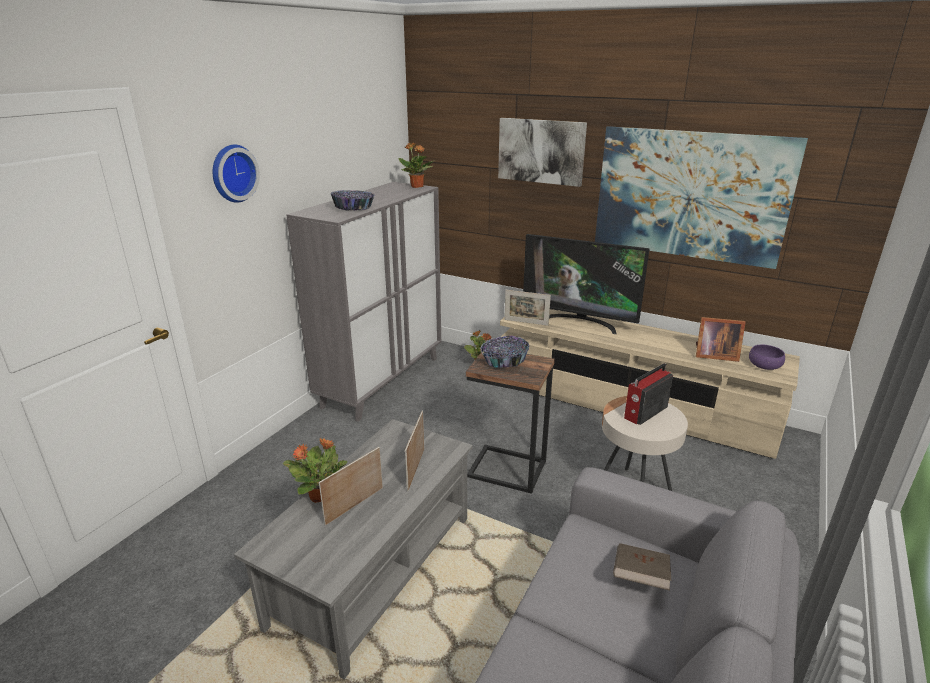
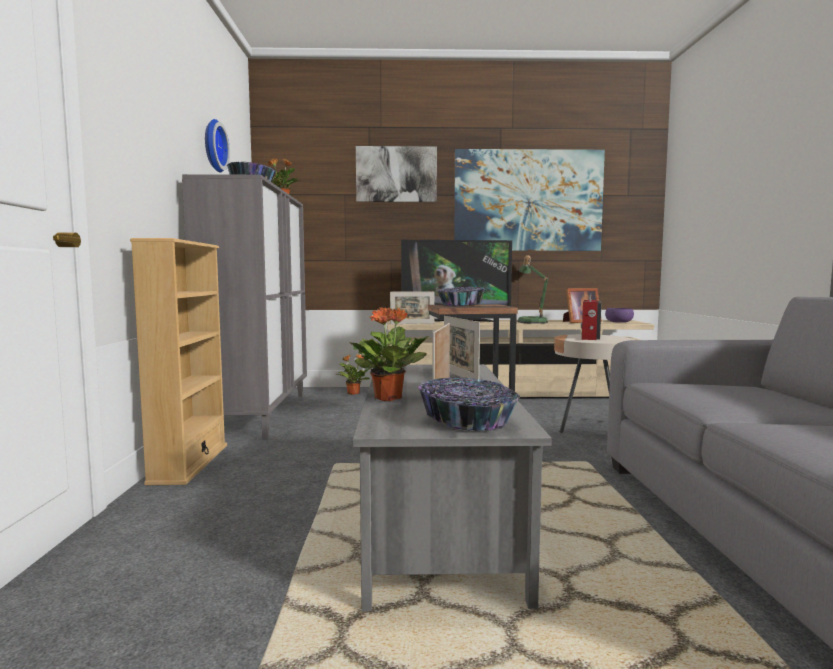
camera: 30 degrees left, 20 degrees down
wall clock [213,144,260,203] -> wall clock moved to [205,119,230,172]
brown book [613,543,671,591] -> none
none -> beige bookcase [130,238,227,485]
none -> bowl [418,378,520,432]
none -> table lamp [517,255,549,324]

